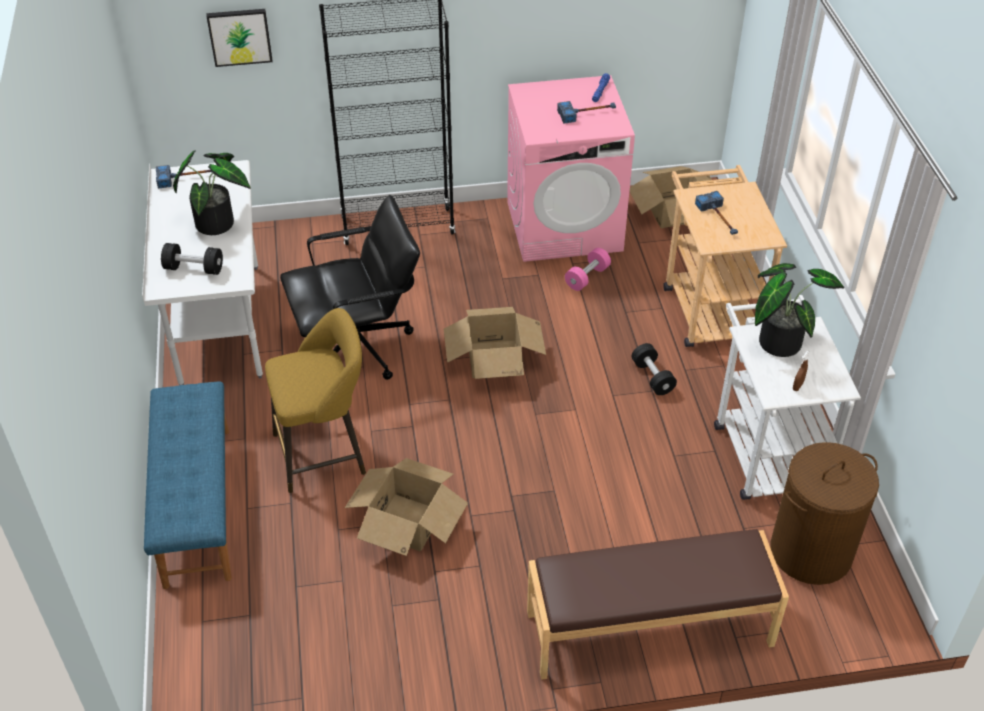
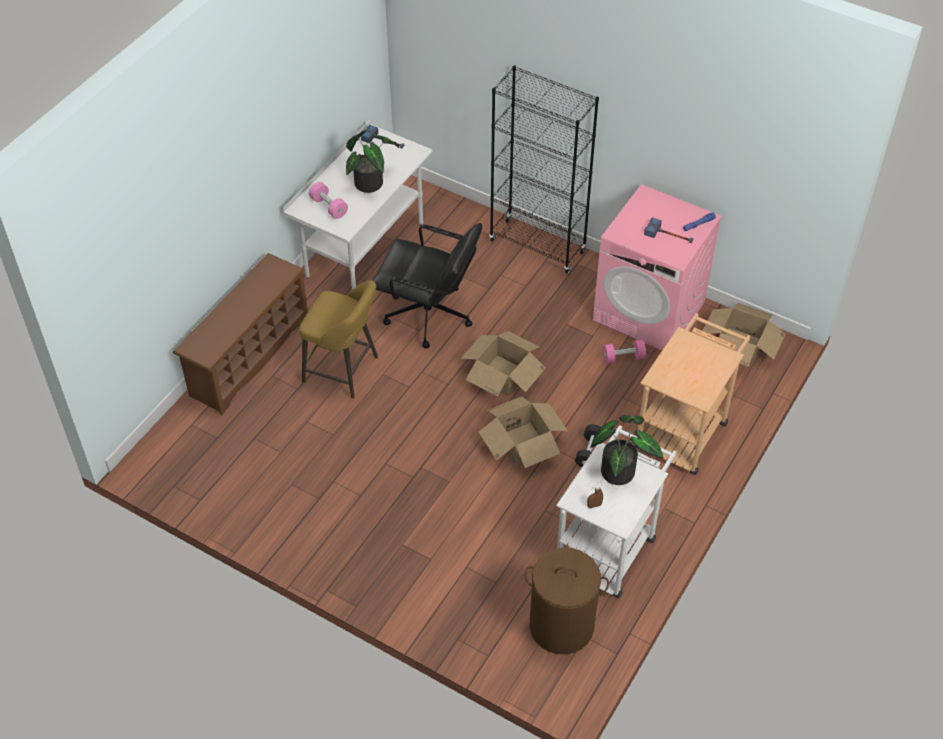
camera: 40 degrees right, 5 degrees up
blue bench [144,381,232,589] -> brown shoe rack [173,253,308,415]
black dumbbell [161,243,223,275] -> pink dumbbell [309,182,348,219]
picture [206,9,273,67] -> none
cardboard box [345,458,468,556] -> cardboard box moved to [479,396,568,468]
brown bench [527,529,789,680] -> none
hammer [695,191,738,235] -> none

